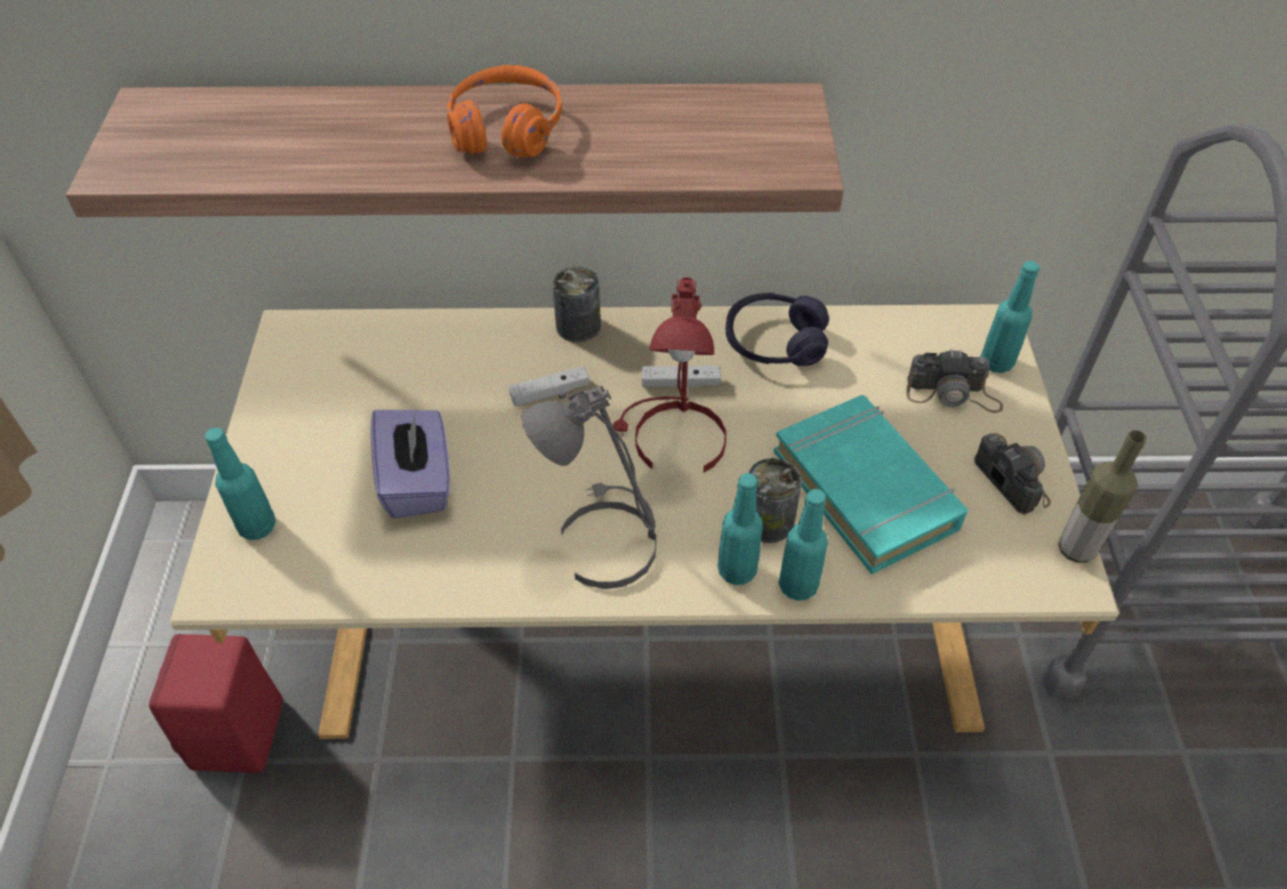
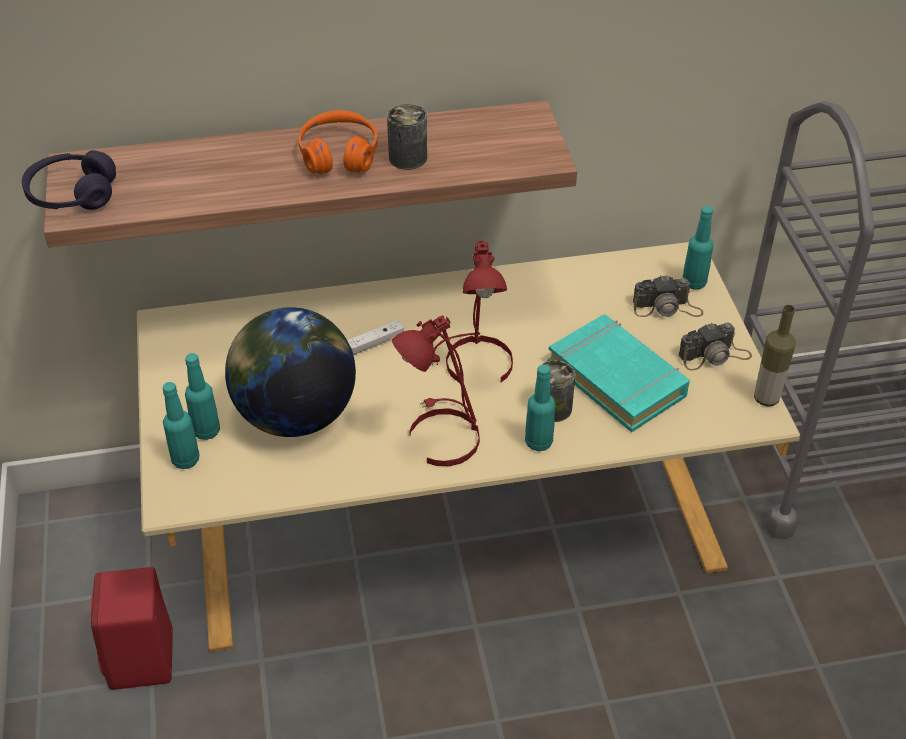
camera: 10 degrees left, 5 degrees down
purple tissue box [371,410,450,518] -> globe [225,307,356,437]
grey table lamp [521,386,656,589] -> red table lamp [392,315,480,466]
can [552,266,601,342] -> can moved to [387,104,427,170]
white game controller [642,366,721,388] -> none
purple headphones [726,292,829,366] -> purple headphones moved to [22,150,116,210]
turquoise bottle [779,489,828,601] -> turquoise bottle moved to [185,353,220,440]
camera [974,433,1051,515] -> camera turned 105 degrees clockwise [678,322,752,370]

